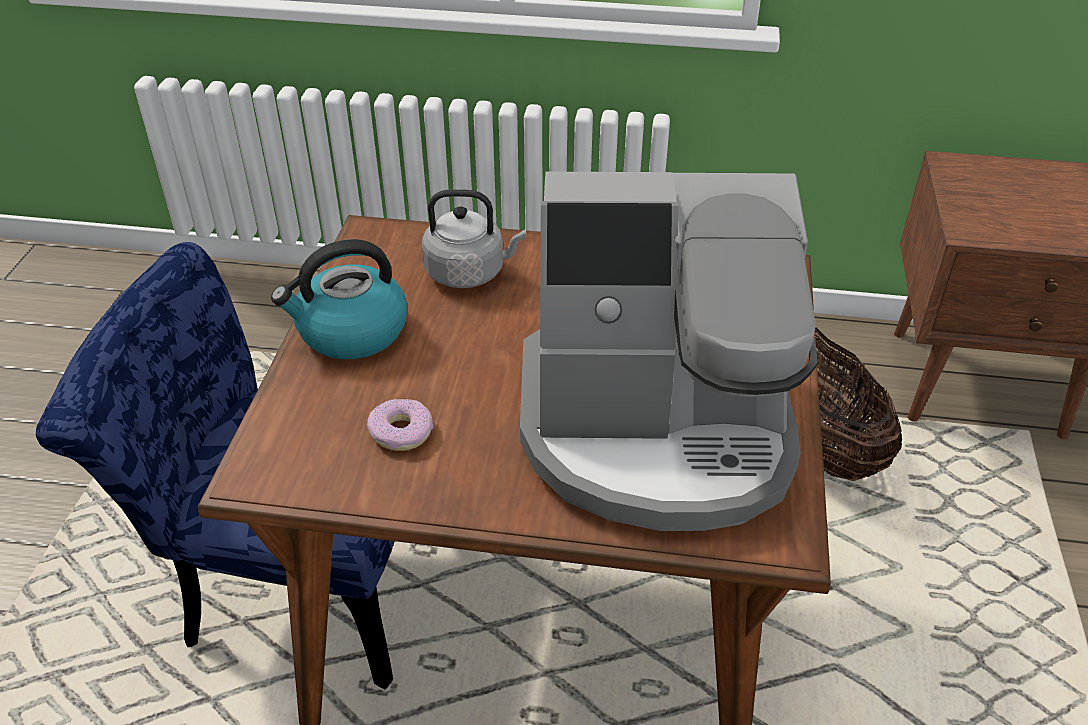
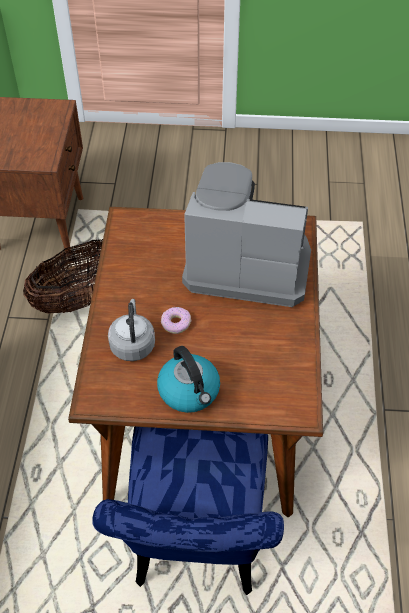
camera: 95 degrees left, 10 degrees up
donut [367,399,433,451] -> donut moved to [161,307,191,334]
coffee machine [520,172,818,531] -> coffee machine turned 75 degrees counterclockwise [182,162,311,307]

